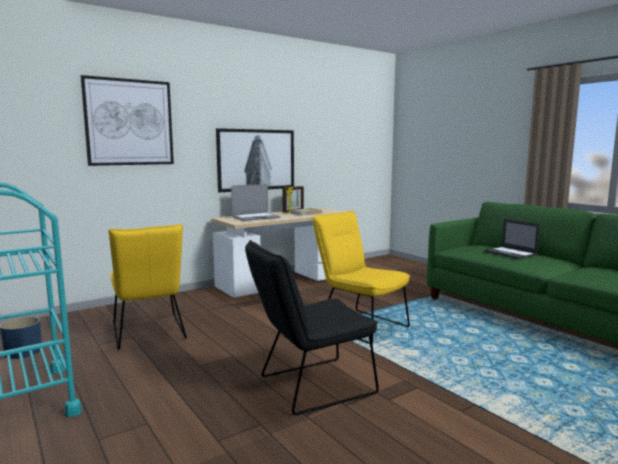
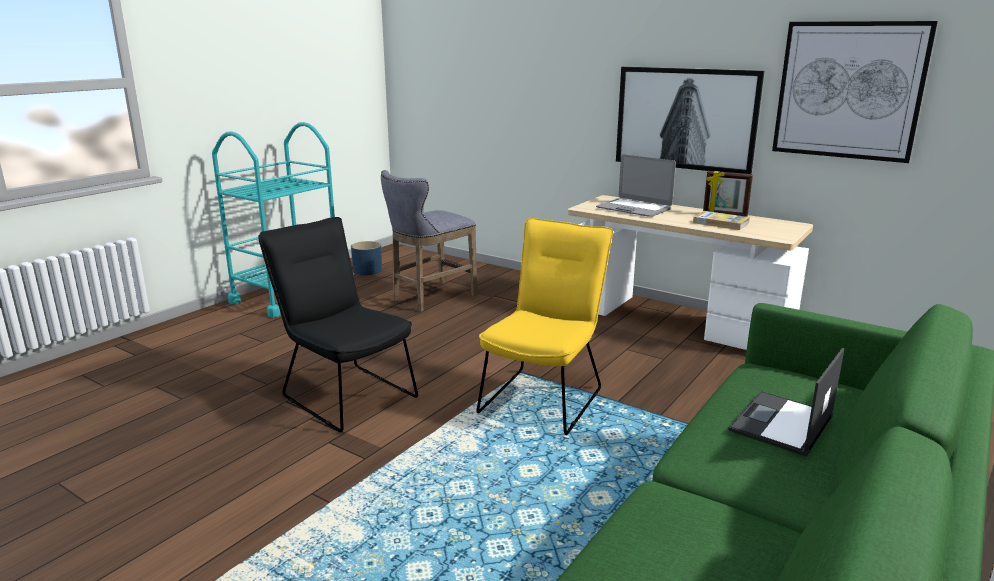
camera: 70 degrees right, 10 degrees up
picture [81,75,174,166] -> picture moved to [772,21,938,163]
yellow chair [108,224,187,350] -> grey stool [381,170,477,312]

